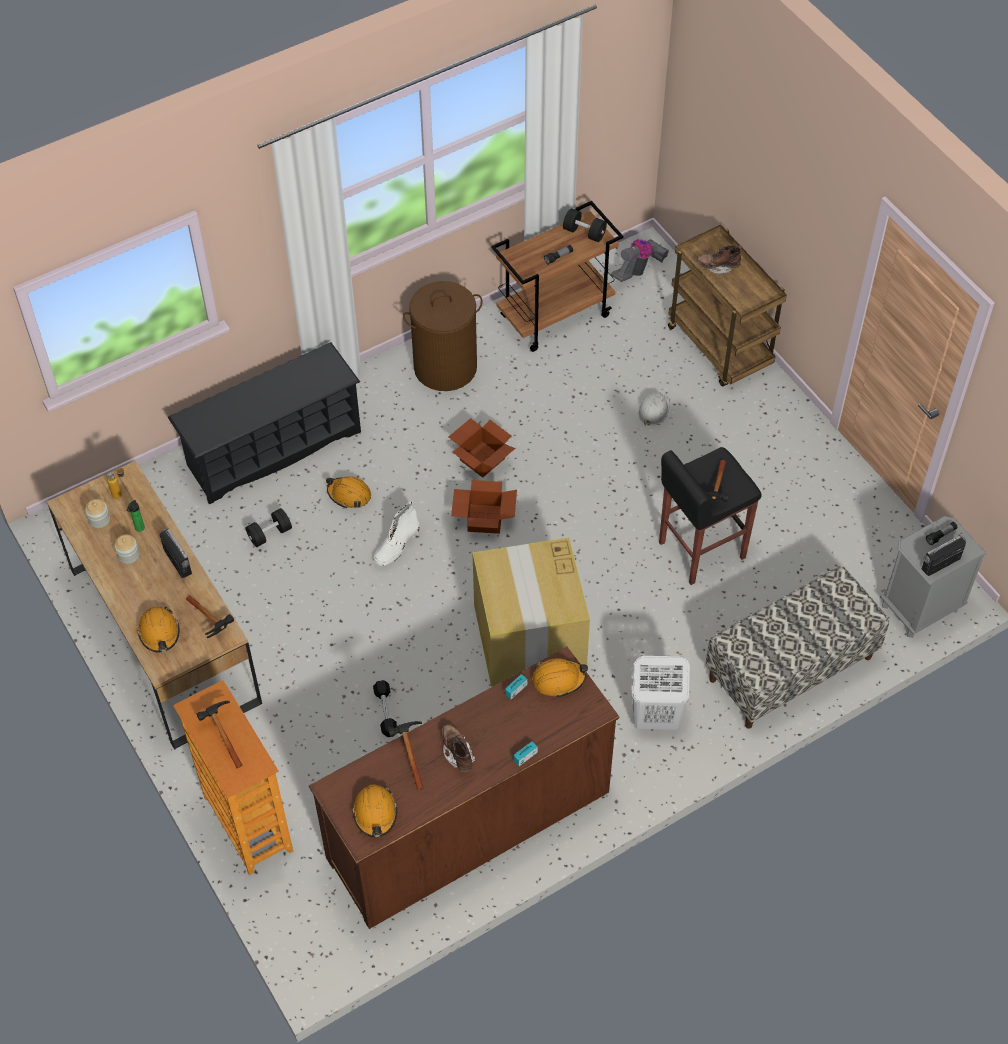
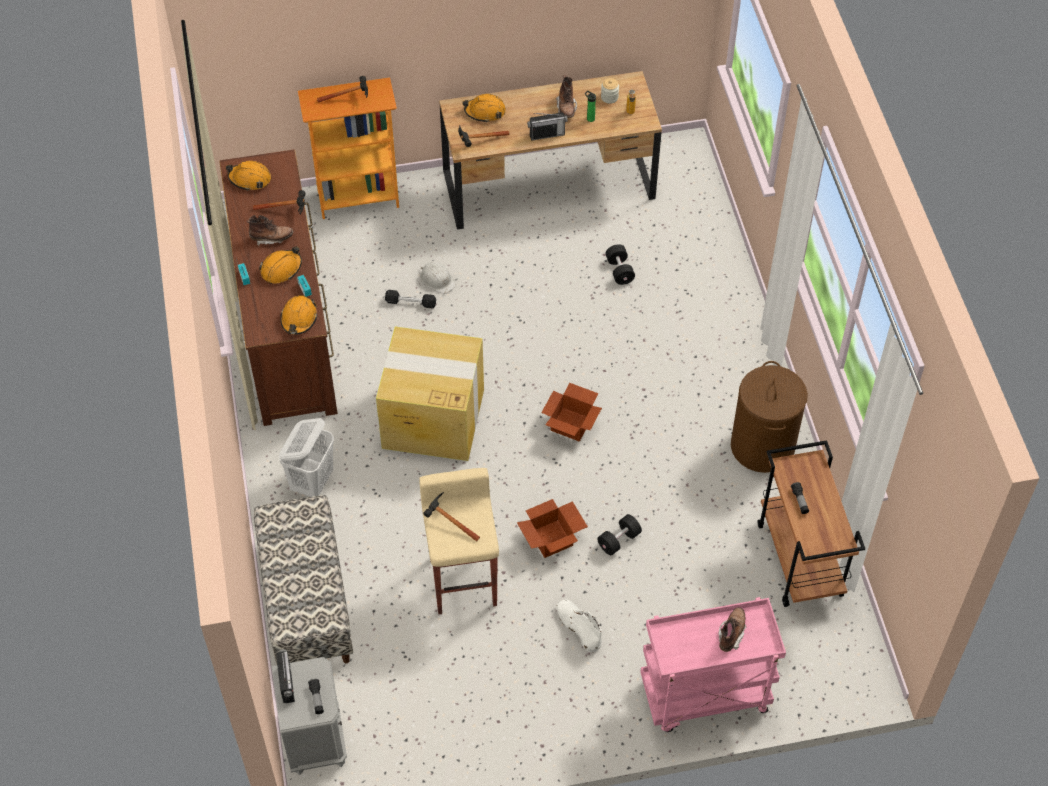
camera: 110 degrees right, 0 degrees up
jar [115,535,139,564] -> brown boot [556,75,577,118]
black shoe rack [168,342,361,504] -> none
orange hard hat [326,476,371,508] -> orange hard hat moved to [259,246,302,284]
white boot [373,501,420,566] -> white boot moved to [557,600,602,653]
cardboard box [448,418,516,478] -> cardboard box moved to [517,499,588,558]
black dumbbell [563,208,607,242] -> black dumbbell moved to [597,514,642,555]
vacuum cleaner [611,239,669,282] -> none
white hard hat [638,392,670,426] -> white hard hat moved to [420,262,456,294]
black stool [659,447,762,585] -> beige stool [419,468,499,614]
brown cart [668,225,787,387] -> pink cart [641,597,786,732]

